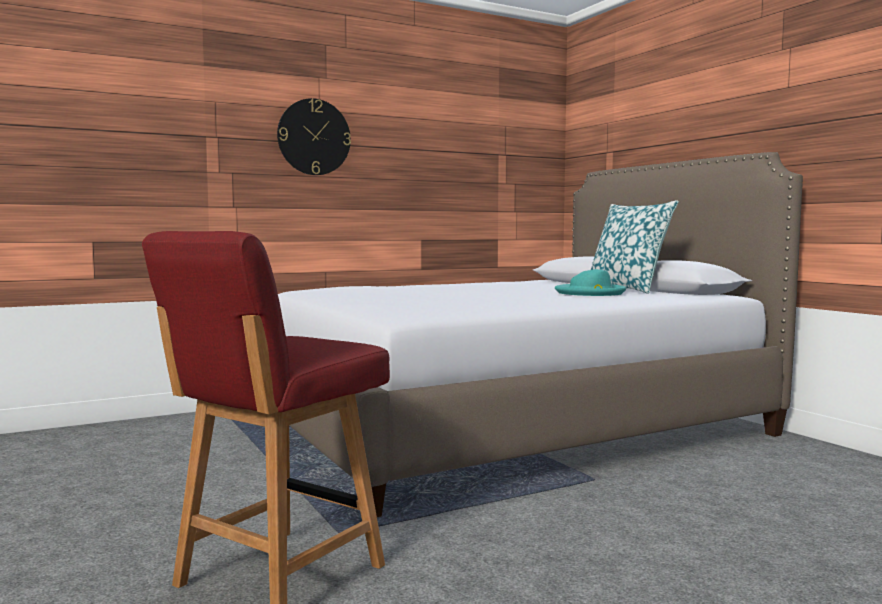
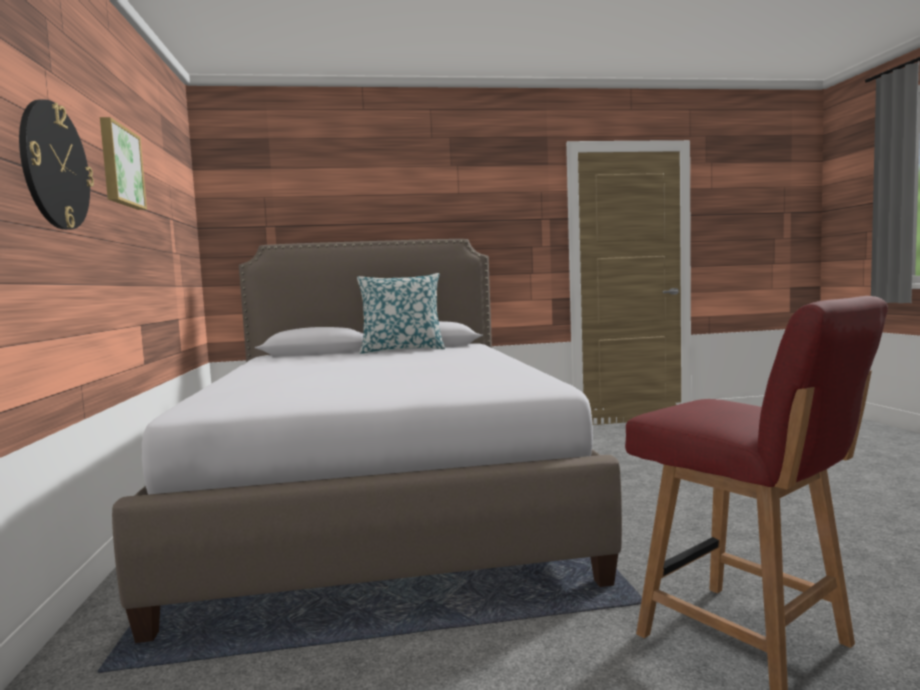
camera: 70 degrees left, 0 degrees up
turquoise hat [555,269,626,296] -> none
none -> picture [100,117,147,210]

